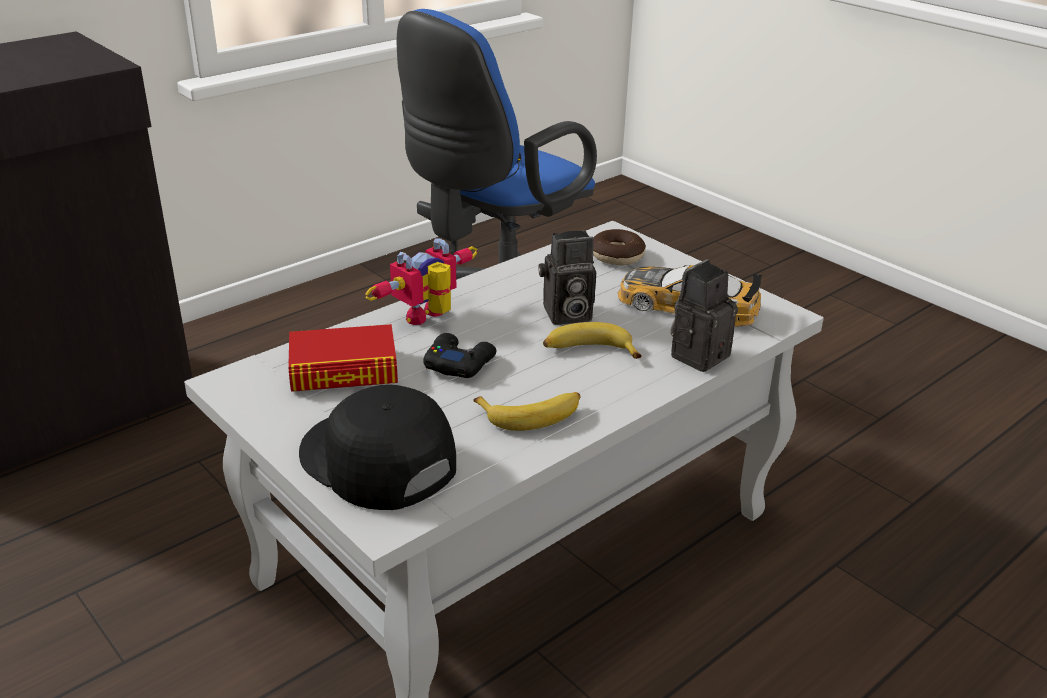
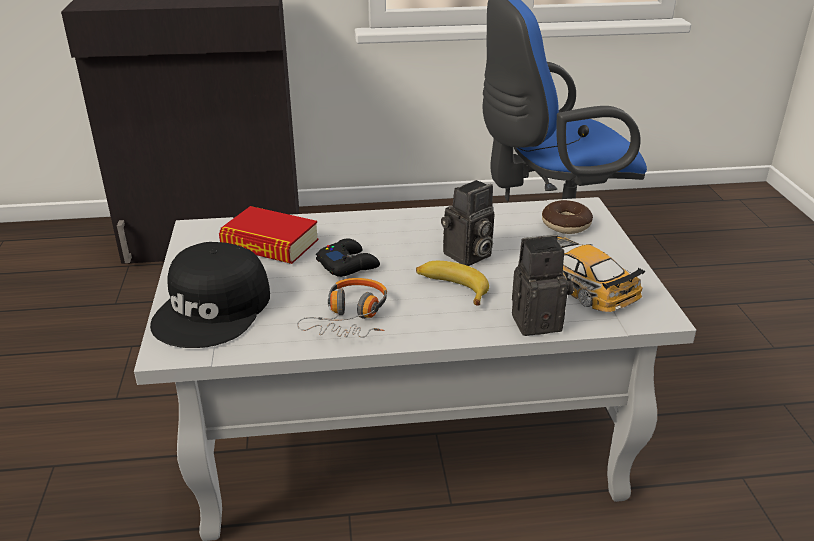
camera: 35 degrees right, 0 degrees up
black cap [299,384,456,510] -> black cap turned 150 degrees counterclockwise [150,242,270,348]
toy robot [365,238,477,325] -> none
banana [473,392,580,431] -> headphones [297,278,387,337]
camera [538,230,596,325] -> camera turned 60 degrees counterclockwise [441,180,494,266]

